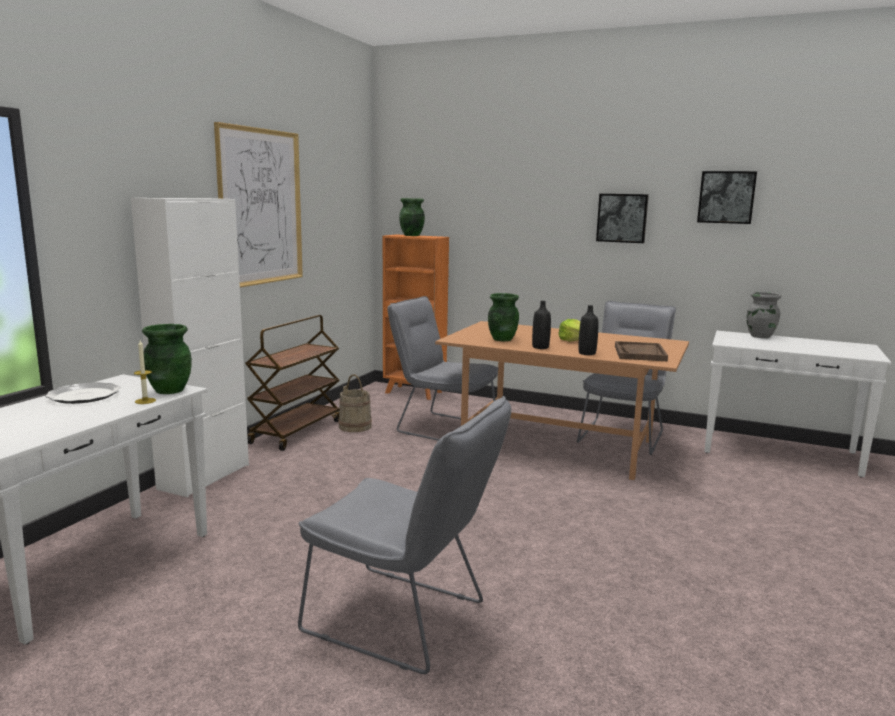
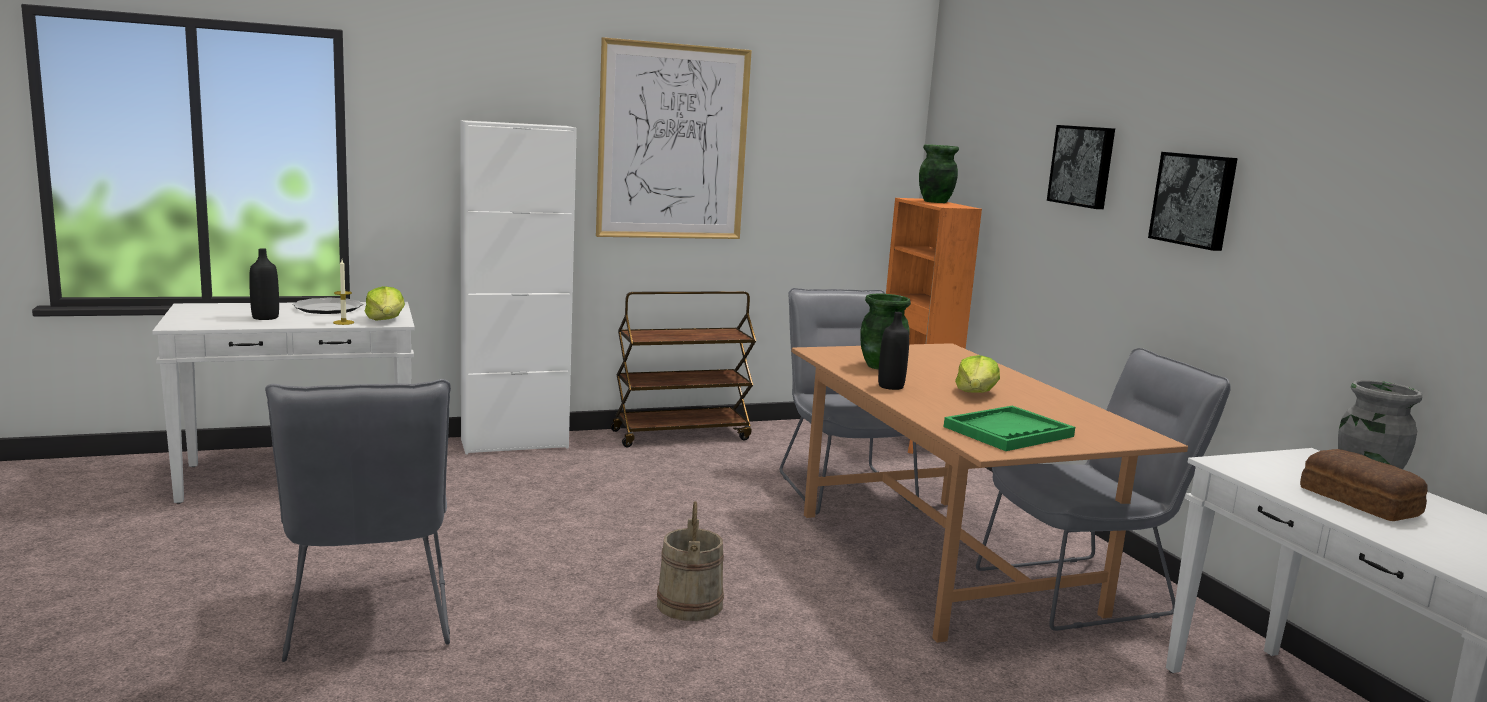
camera: 45 degrees right, 0 degrees up
green vase [142,324,192,394] -> lettuce [364,286,405,321]
beige bucket [338,374,372,432] -> beige bucket moved to [657,501,724,621]
black bottle [579,305,598,355] -> black bottle moved to [249,248,279,320]
brown tray [615,341,668,361] -> green tray [944,406,1075,451]
picture [697,171,757,224] -> picture moved to [1047,125,1115,209]
none -> bread [1300,449,1428,521]

